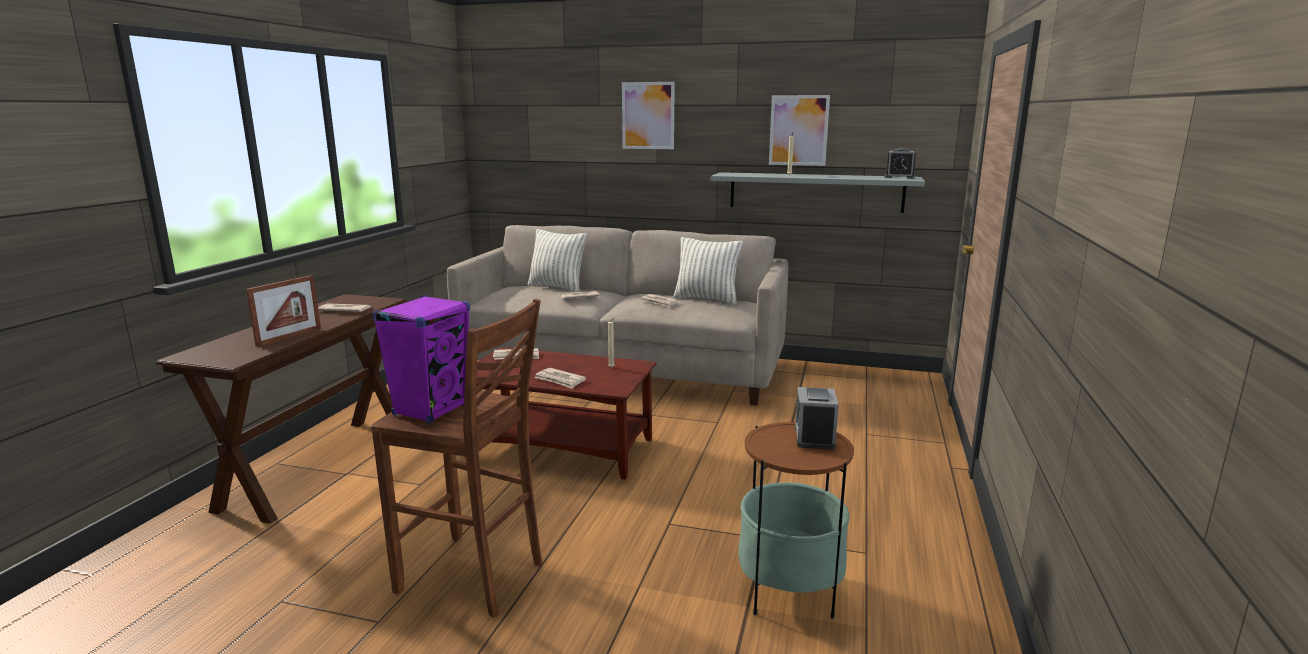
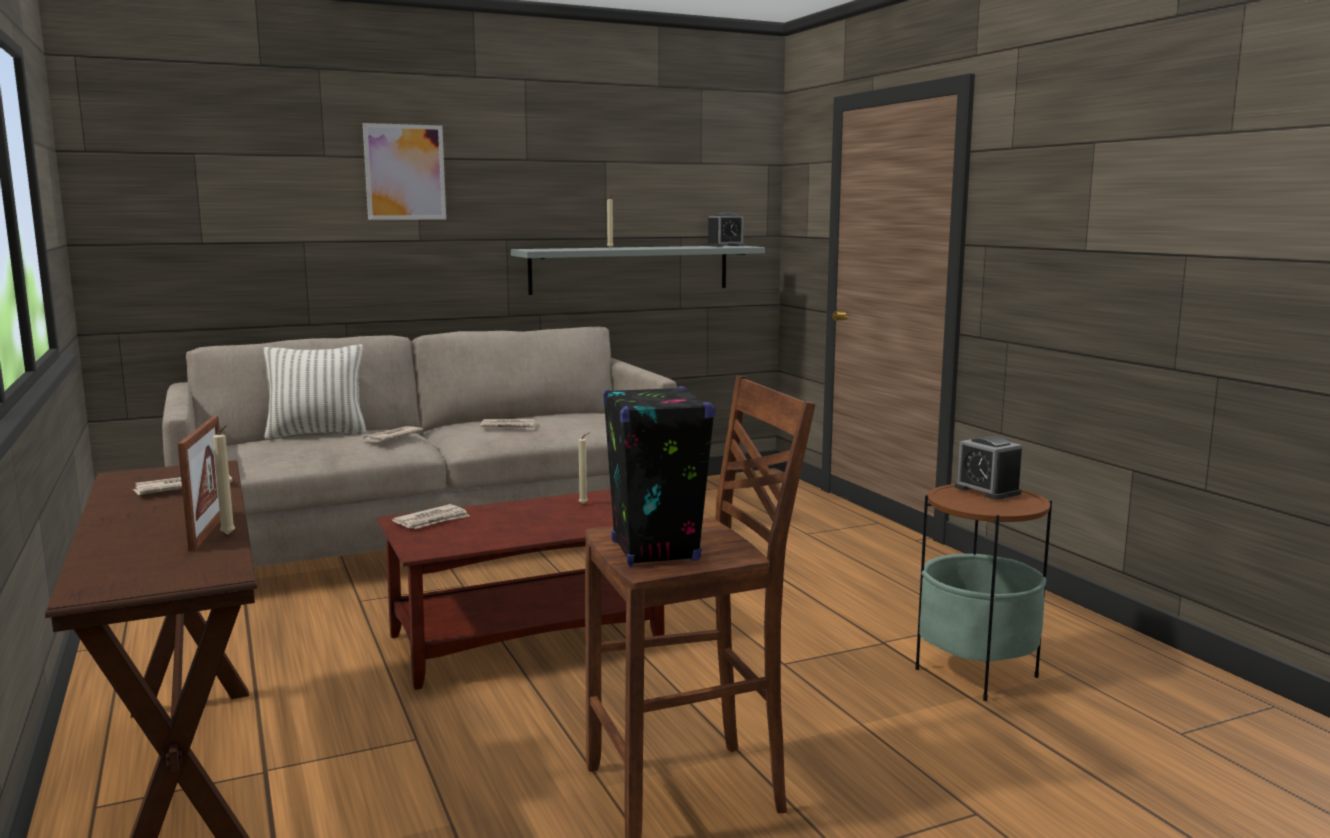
camera: 40 degrees left, 5 degrees down
purple speaker [372,295,470,423] -> black speaker [603,386,716,566]
newspaper [534,368,586,389] -> none
pillow [673,237,743,304] -> none
picture [769,95,830,166] -> none
none -> beige candle [213,425,235,535]

